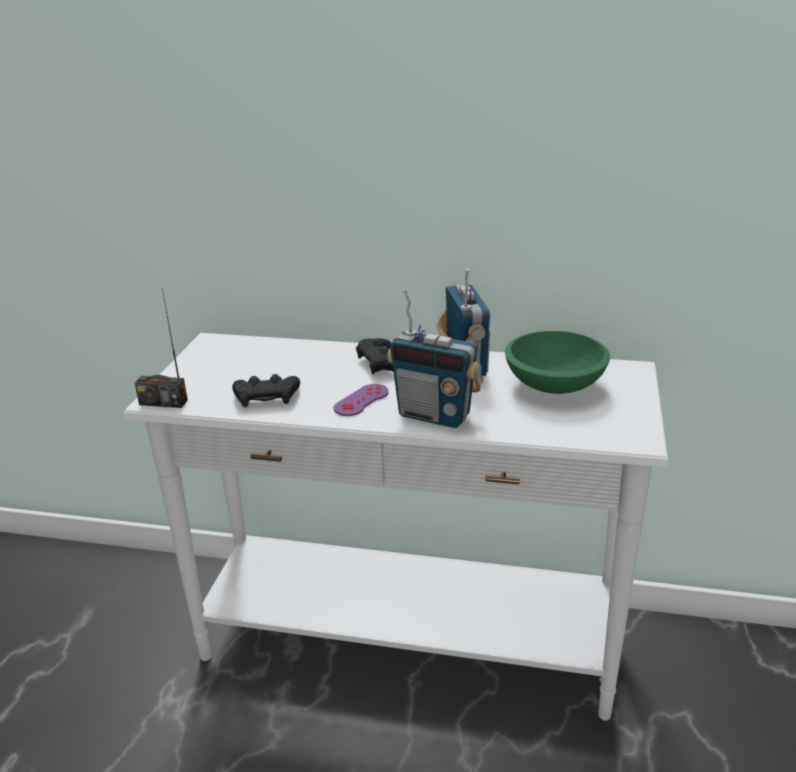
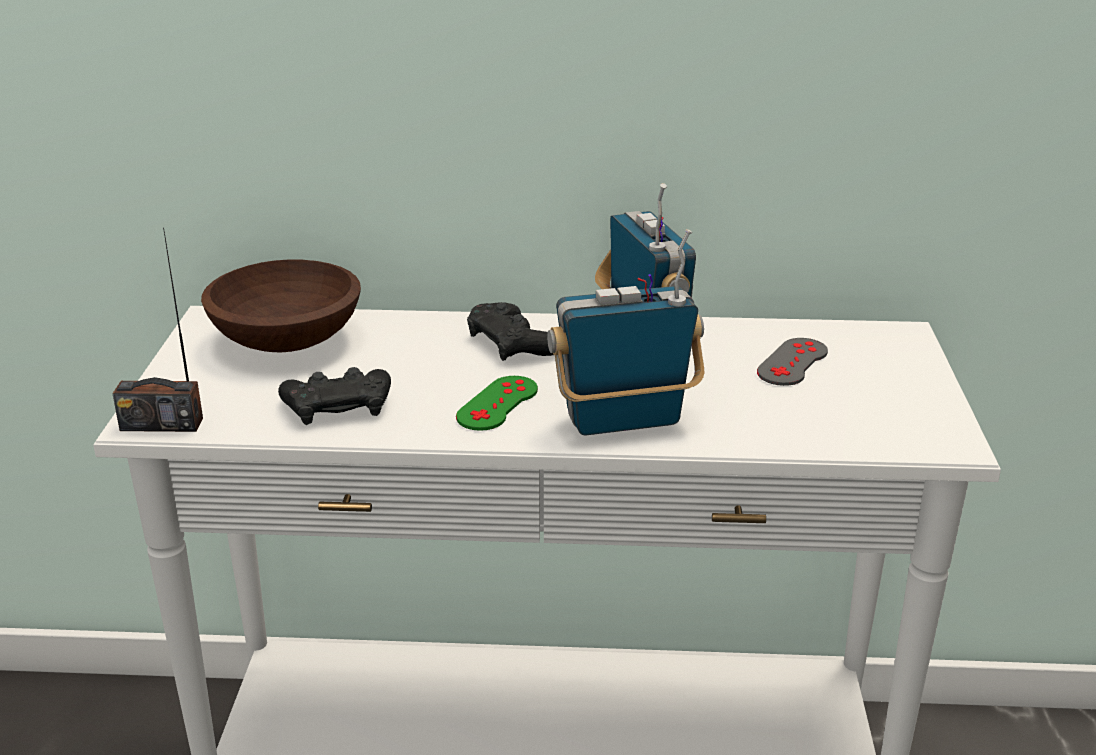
camera: 10 degrees left, 0 degrees up
purple game controller [333,384,389,416] -> green game controller [456,376,538,431]
radio [387,290,483,428] -> radio turned 150 degrees clockwise [547,229,704,435]
green bowl [505,331,610,394] -> grey game controller [757,338,828,386]
none -> brown bowl [201,260,361,352]

